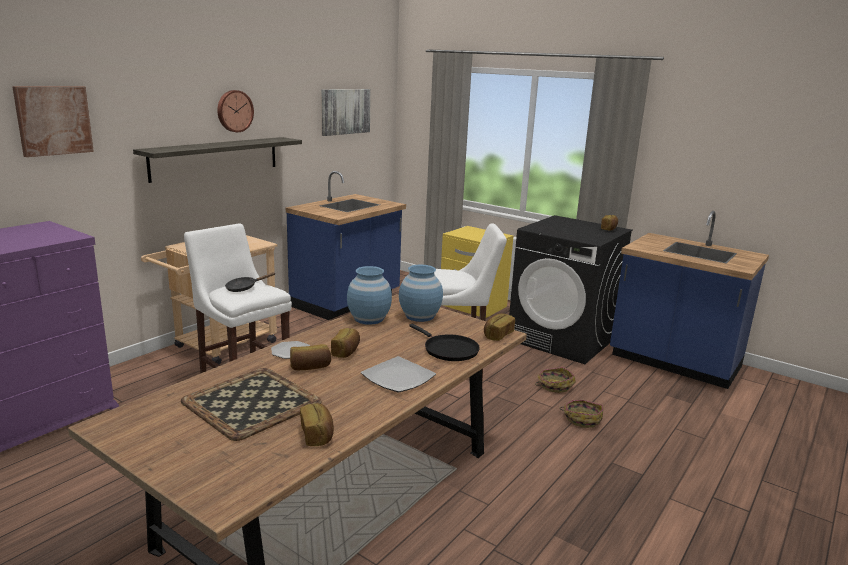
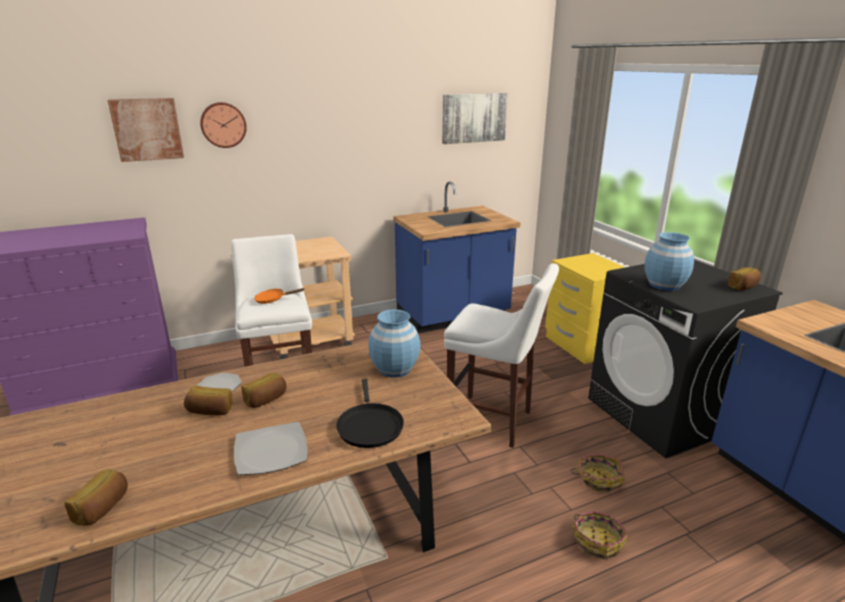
camera: 30 degrees right, 5 degrees up
shelf [133,137,302,183] -> none
tray [181,368,321,441] -> none
wall clock [217,90,254,132] -> wall clock moved to [200,102,247,148]
black frying pan [225,272,275,292] -> orange frying pan [254,288,305,304]
blue vase [347,266,392,325] -> blue vase moved to [644,232,694,291]
bread [484,313,515,341] -> none

